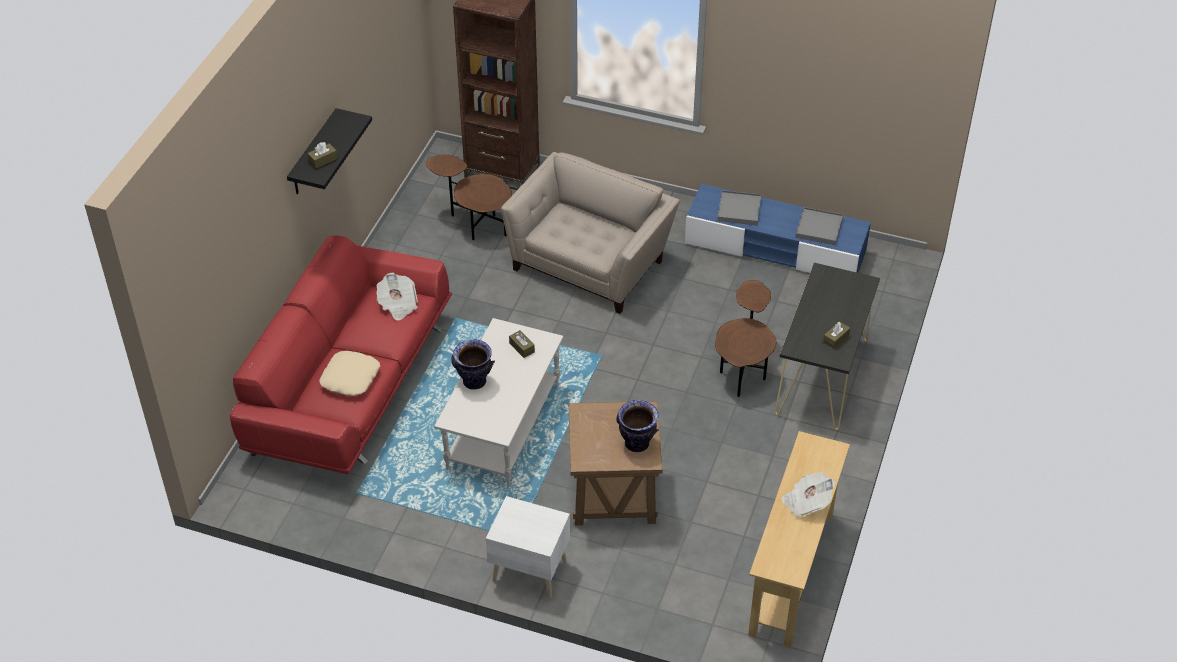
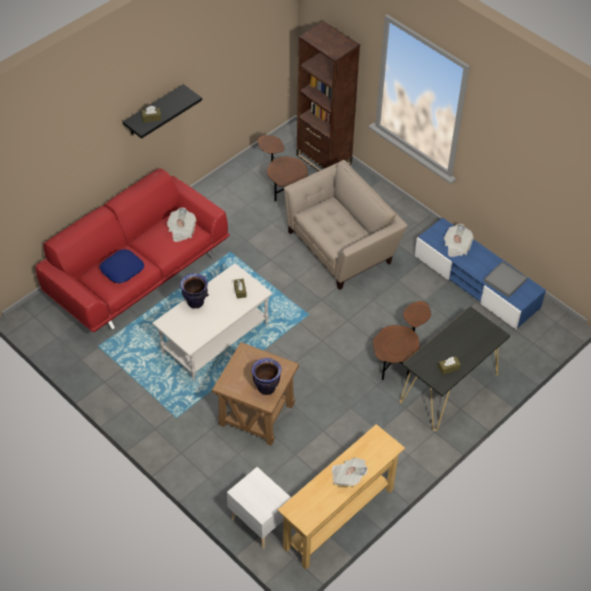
camera: 25 degrees right, 5 degrees up
beige pillow [319,351,380,396] -> blue pillow [100,249,144,283]
white nightstand [486,496,570,598] -> white nightstand moved to [227,467,291,549]
grey tray [717,190,761,225] -> newspaper [444,224,474,257]

